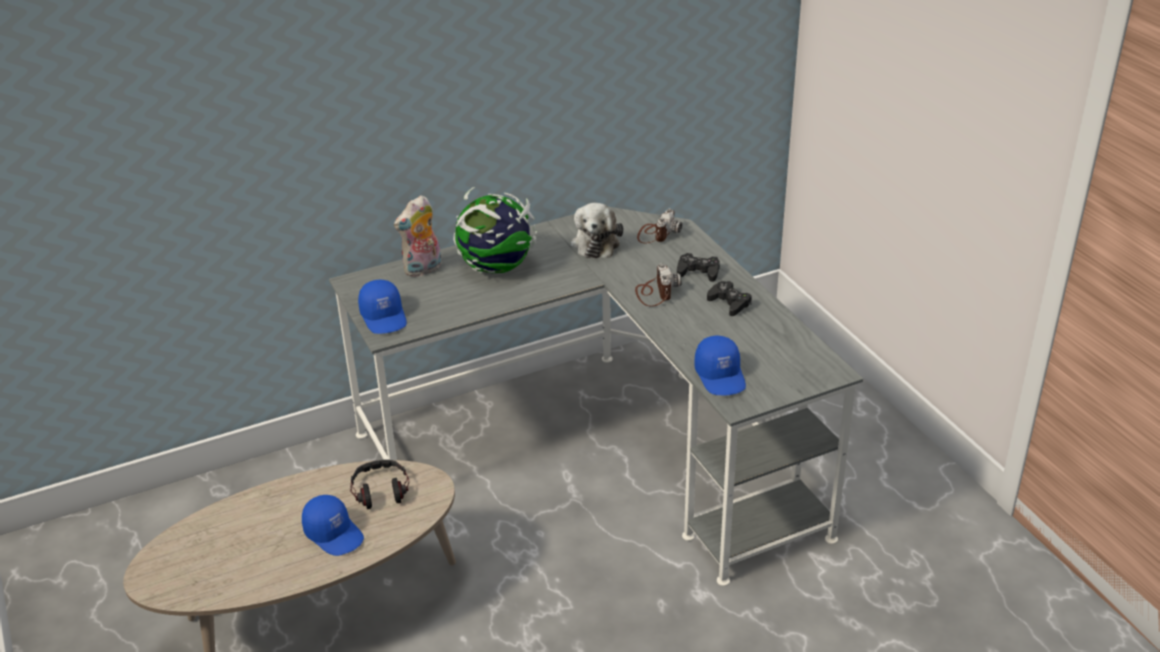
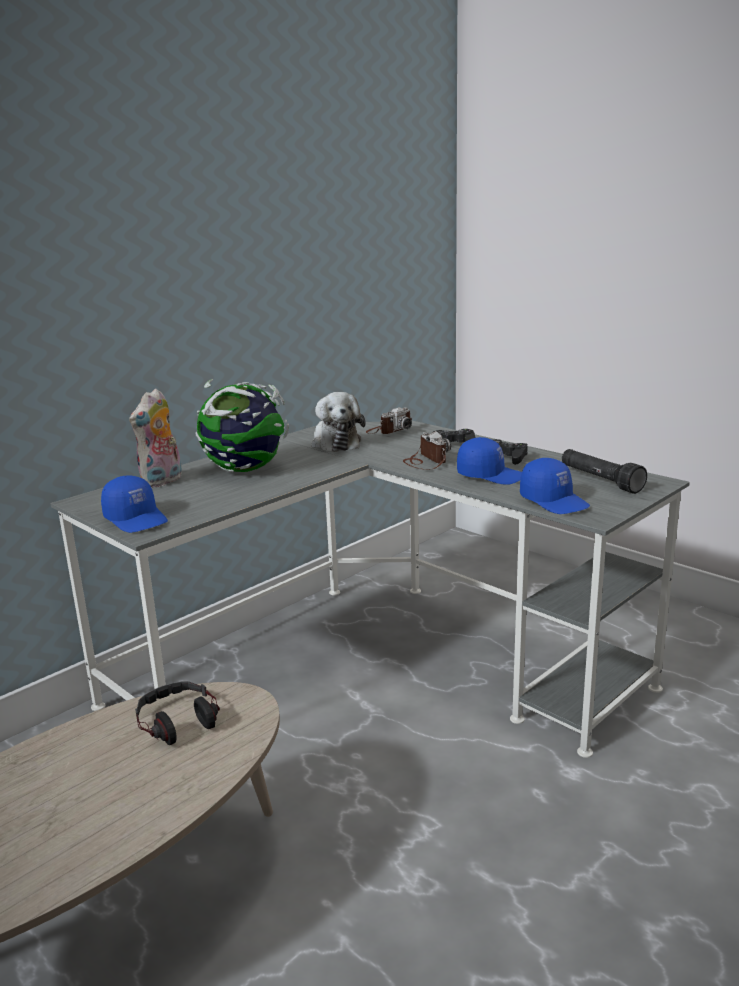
camera: 20 degrees left, 15 degrees down
blue cap [302,495,364,556] -> blue cap moved to [457,437,522,485]
camera [637,208,682,244] -> camera turned 45 degrees clockwise [366,407,412,434]
none -> black flashlight [562,449,647,494]

